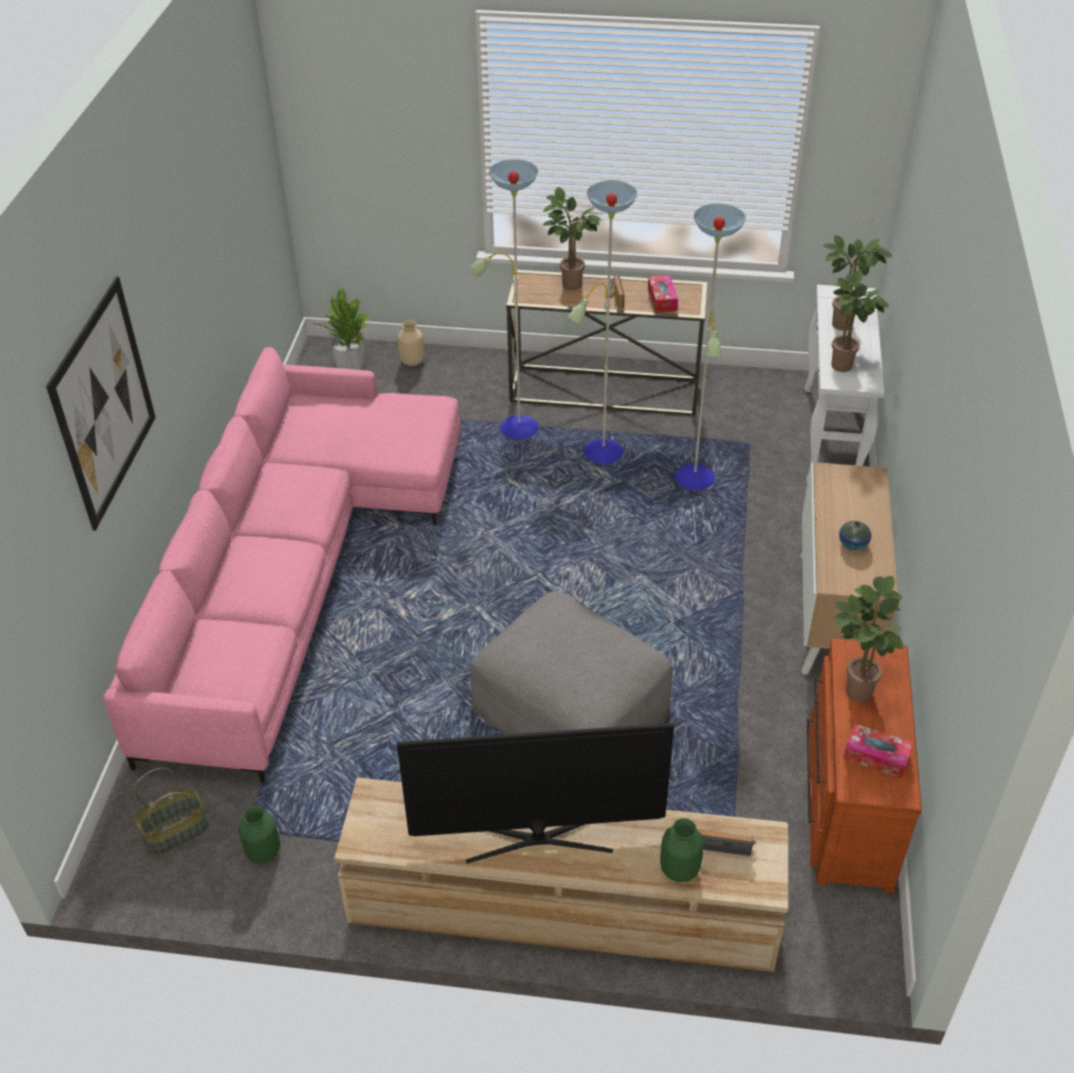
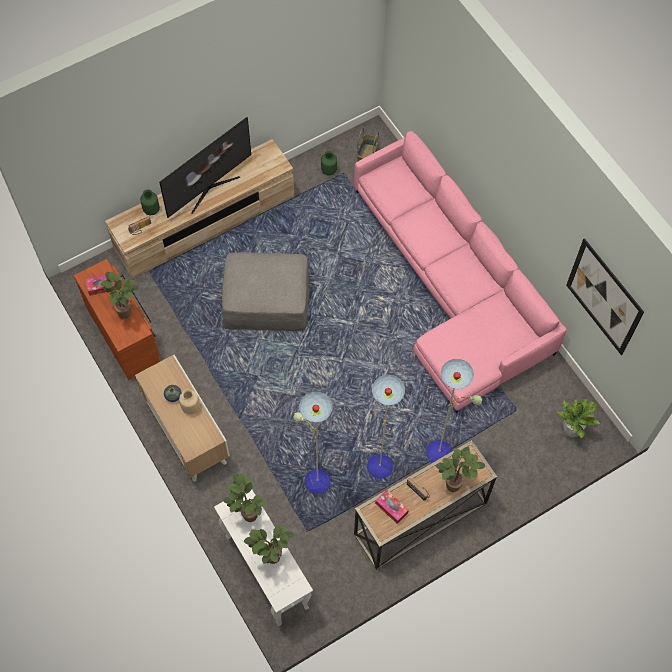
camera: 140 degrees right, 20 degrees up
picture [46,276,156,531] -> picture moved to [566,238,644,355]
beige vase [397,320,425,366] -> beige vase moved to [179,389,200,414]

